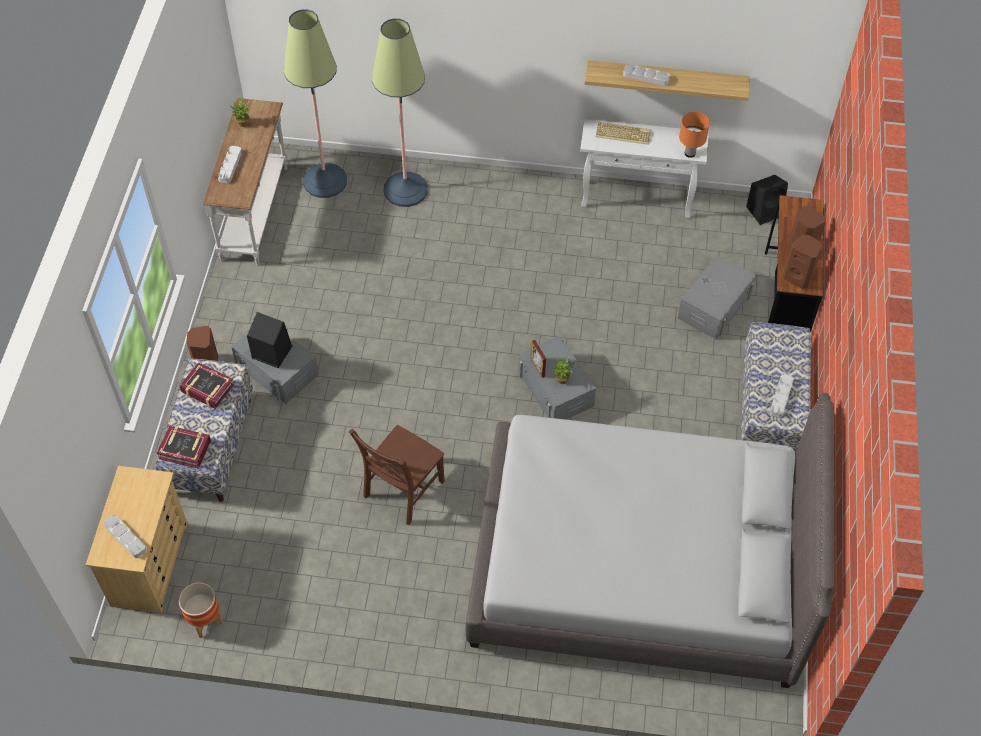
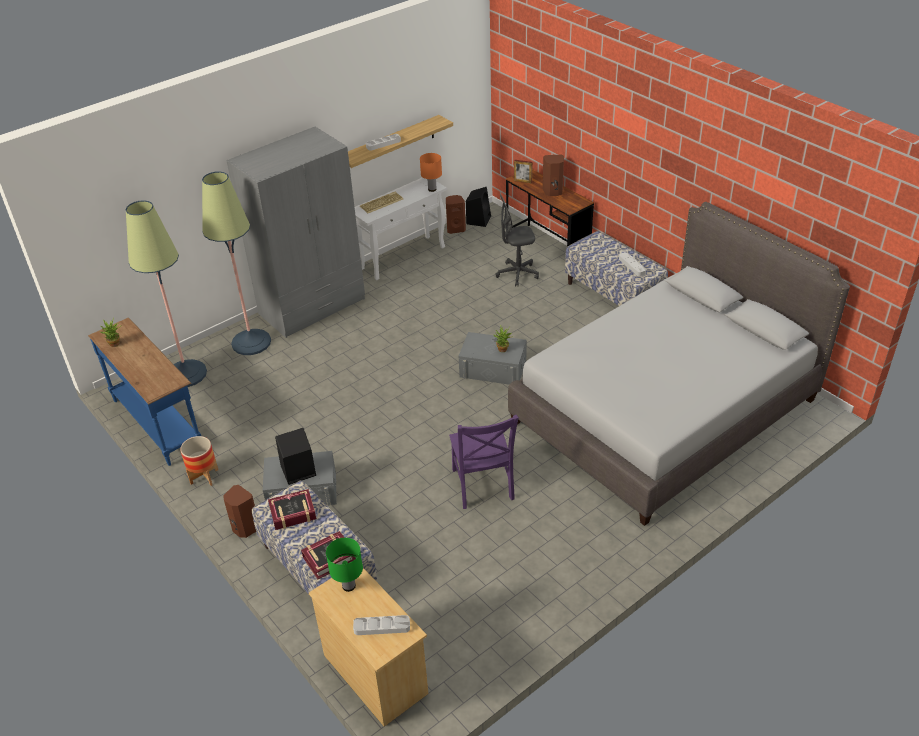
camera: 45 degrees left, 15 degrees down
planter [179,582,223,638] -> planter moved to [180,436,218,486]
white console table [203,98,287,266] -> blue console table [88,318,201,466]
grey tray [218,146,242,183] -> none
brown chair [348,425,445,525] -> purple chair [449,415,519,509]
picture frame [531,340,546,377] -> picture frame moved to [514,160,532,183]
grey storage box [678,255,756,339] -> grey office chair [495,194,539,286]
brown speaker [783,235,822,289] -> brown speaker moved to [446,195,466,234]
none -> grey wardrobe [226,127,365,338]
none -> green table lamp [326,538,363,592]

